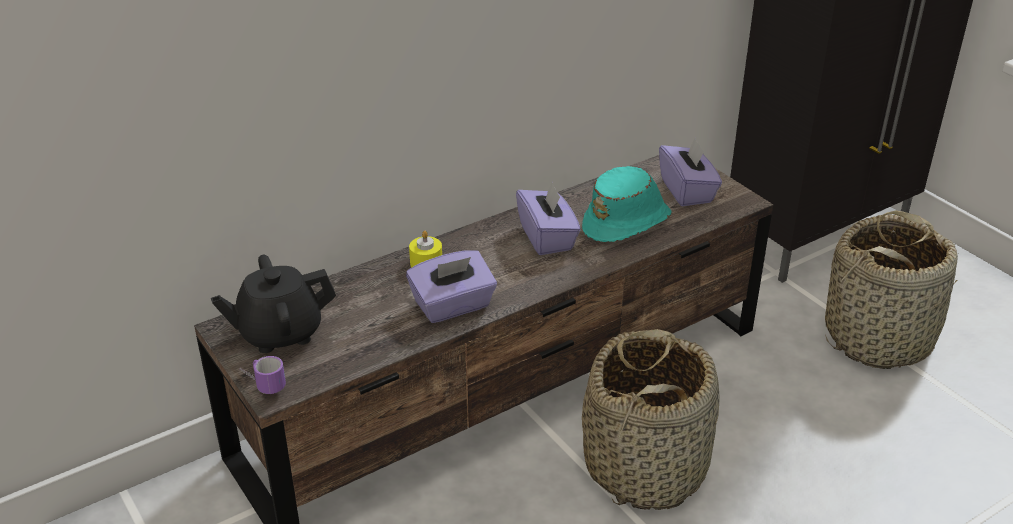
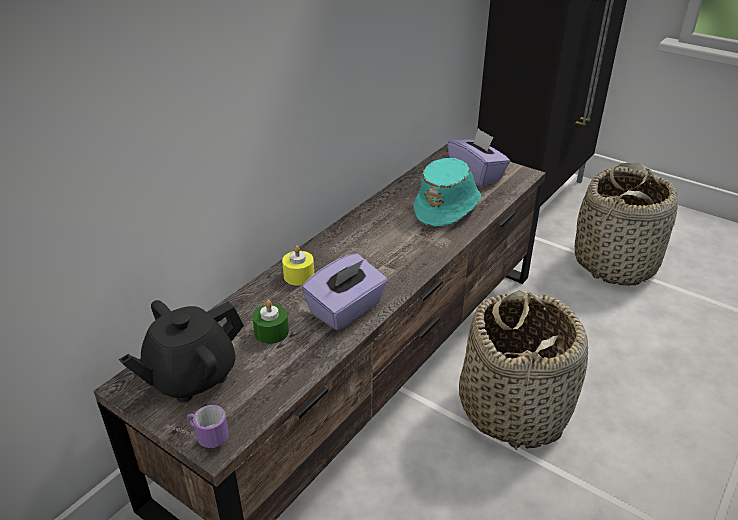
camera: 20 degrees left, 0 degrees up
purple tissue box [516,182,581,255] -> none
none -> green candle [252,300,289,344]

